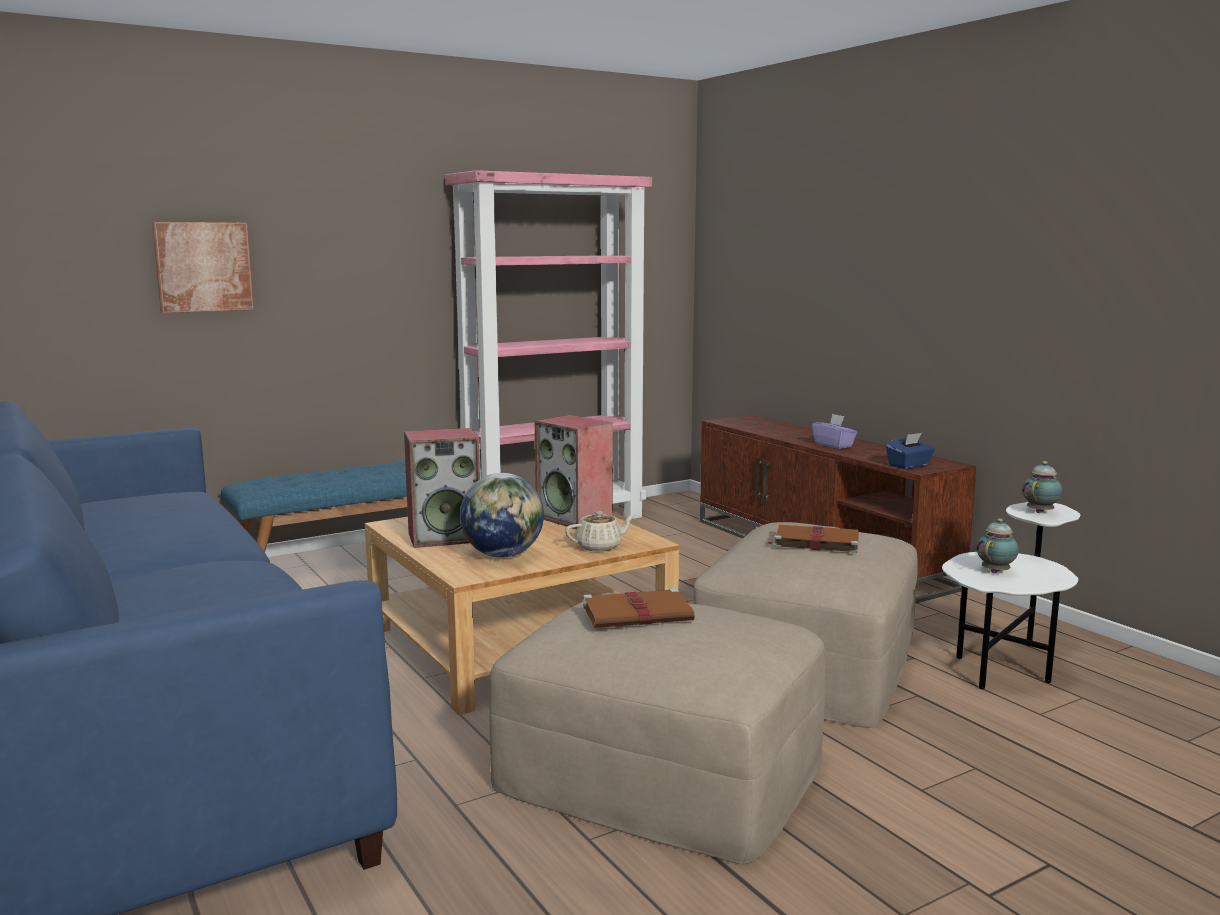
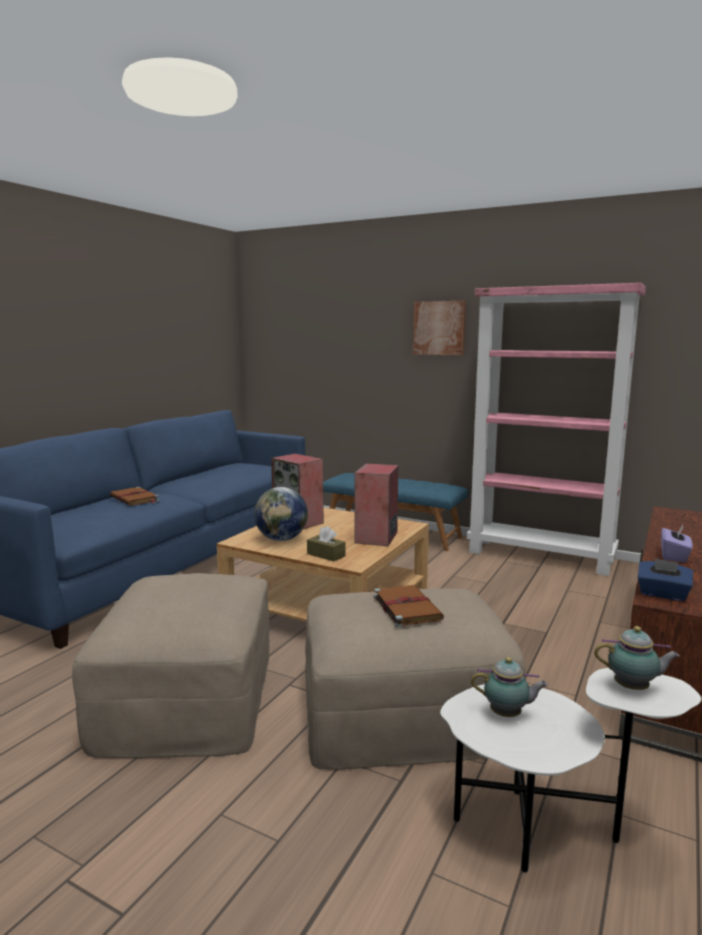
camera: 60 degrees right, 0 degrees up
picture [152,222,254,313] -> picture moved to [413,300,466,356]
beige teapot [565,511,635,552] -> brown tissue box [307,526,346,561]
brown book [583,588,695,628] -> brown book moved to [110,487,160,506]

